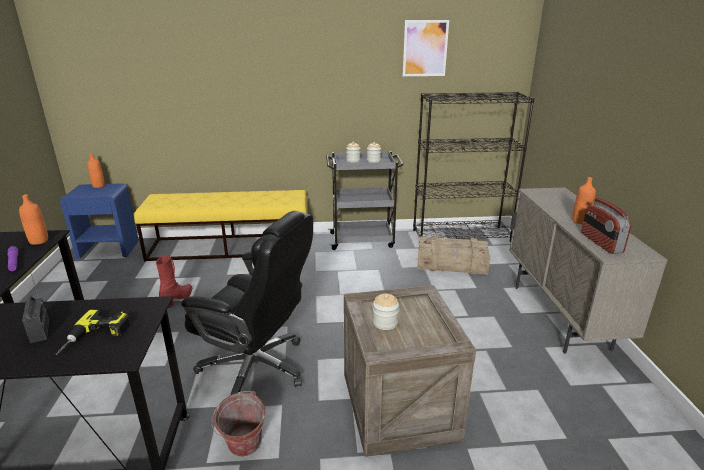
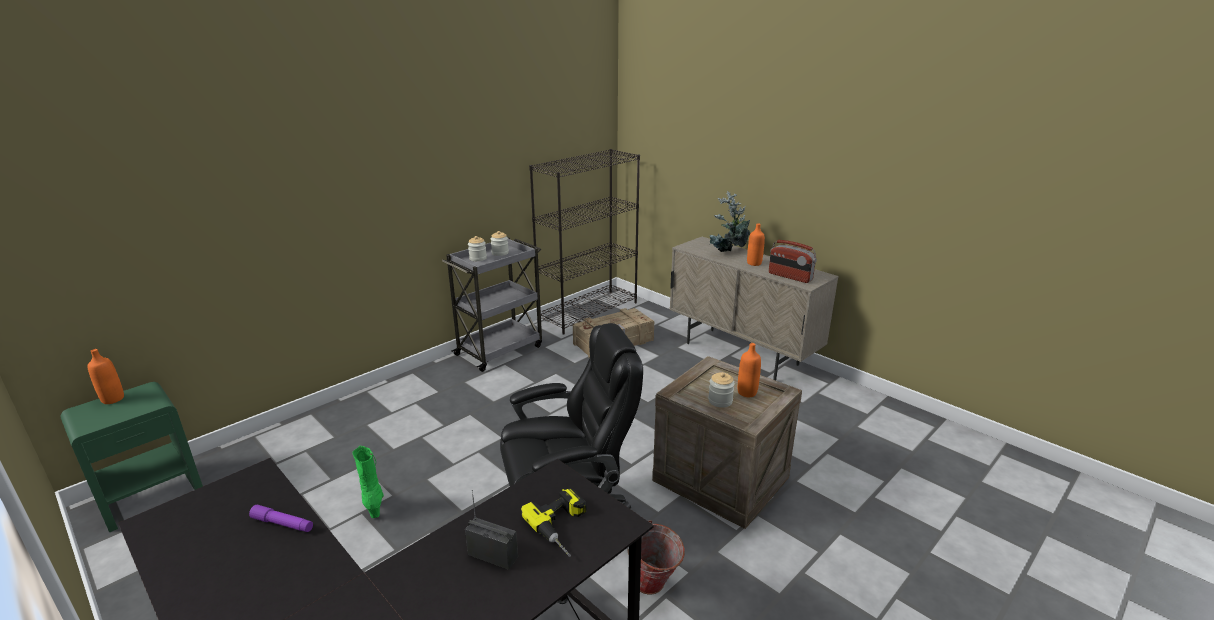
camera: 40 degrees left, 0 degrees up
orange bottle [19,195,48,245] -> orange bottle moved to [738,343,761,397]
blue nightstand [60,183,139,259] -> green nightstand [61,382,203,533]
yellow bench [134,190,308,262] -> none
red boot [156,255,192,308] -> green boot [353,446,384,518]
picture [402,20,449,76] -> none
none -> potted plant [709,191,750,252]

